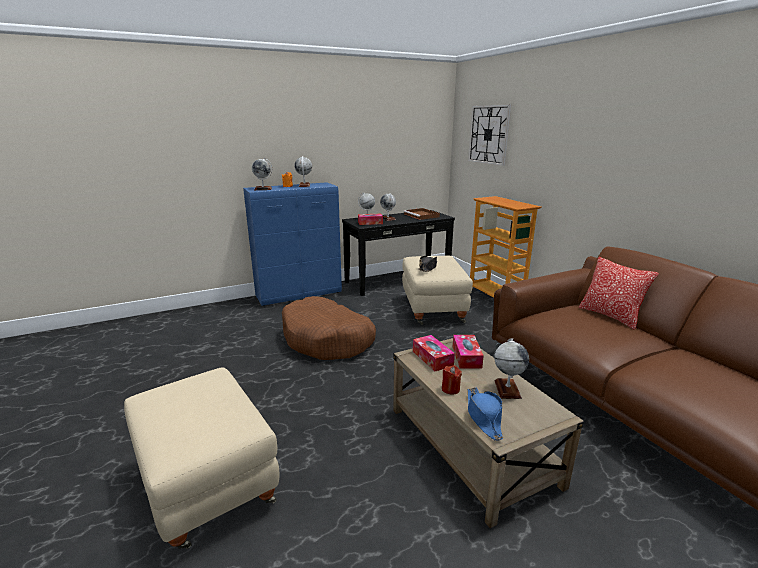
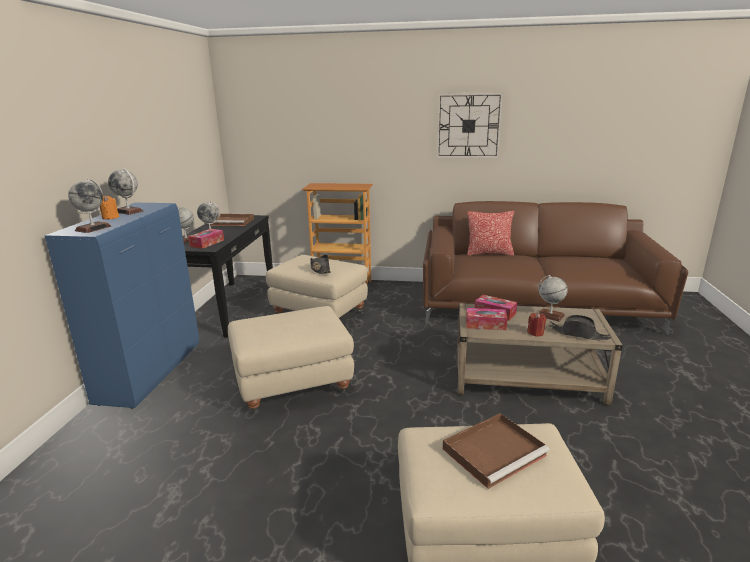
camera: 55 degrees left, 0 degrees up
brown dog bed [282,296,376,360] -> beige ottoman [228,306,354,412]
wall clock [468,104,511,166] -> wall clock moved to [436,92,503,159]
blue hat [468,387,503,441] -> black hat [549,315,611,340]
none -> brown tray [443,413,549,489]

